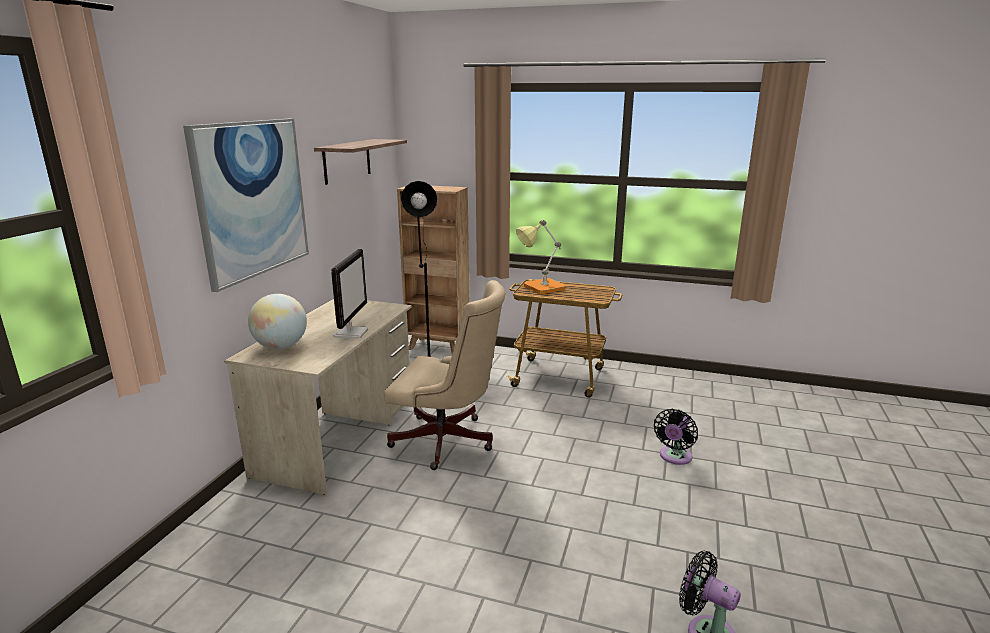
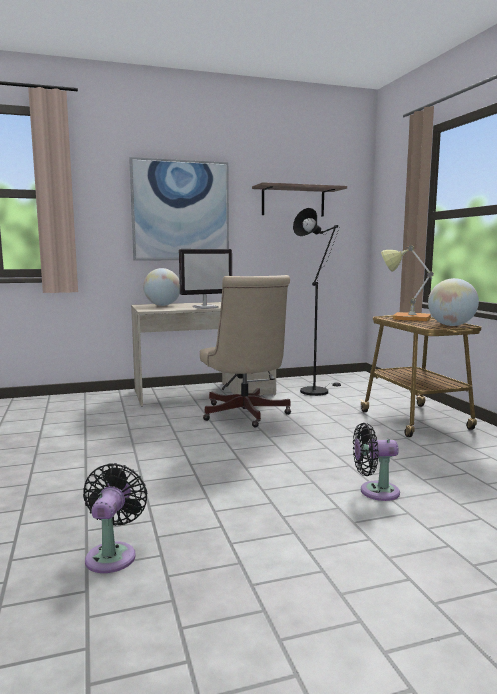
camera: 55 degrees right, 10 degrees down
brown bookcase [397,186,469,354] -> none
none -> globe [428,278,479,326]

